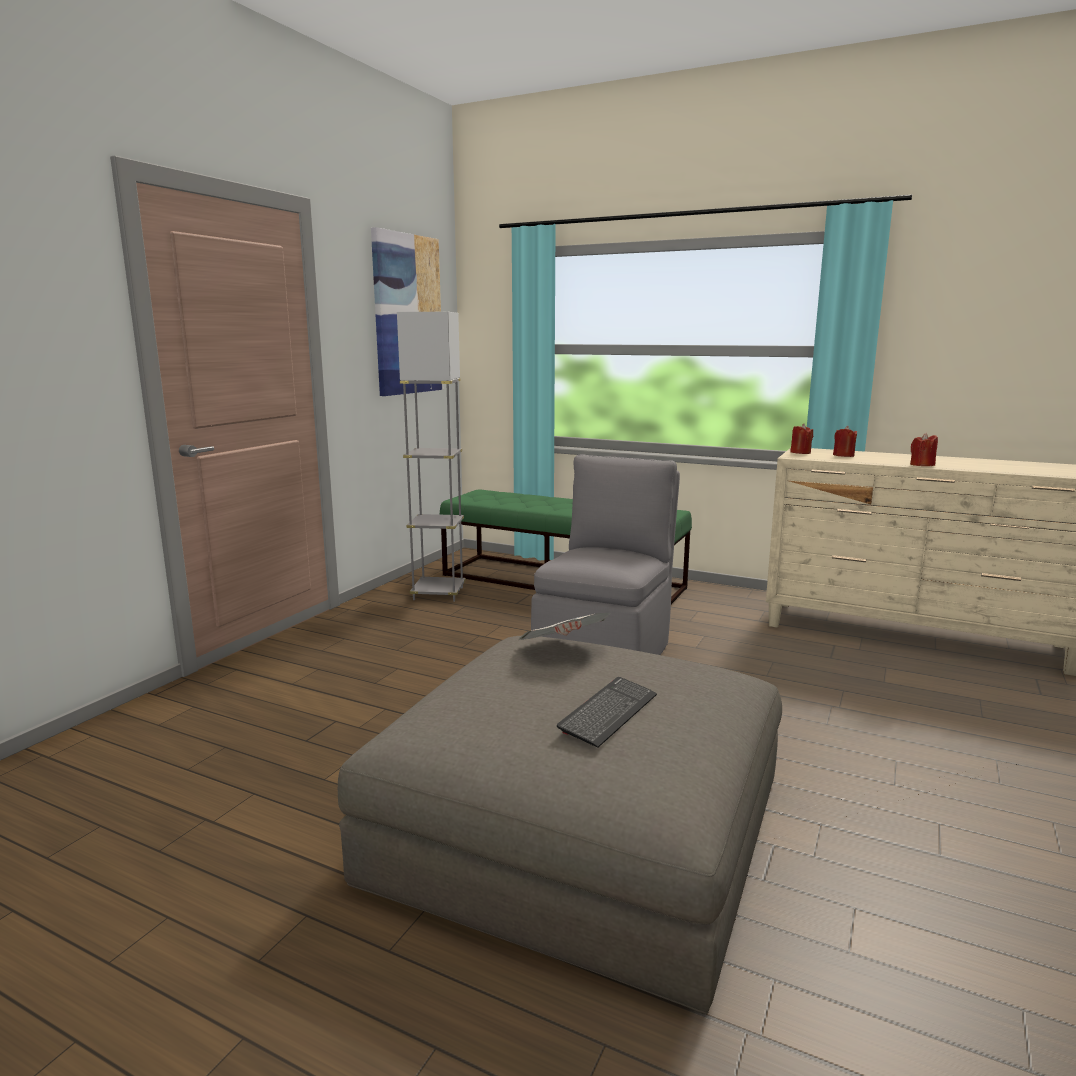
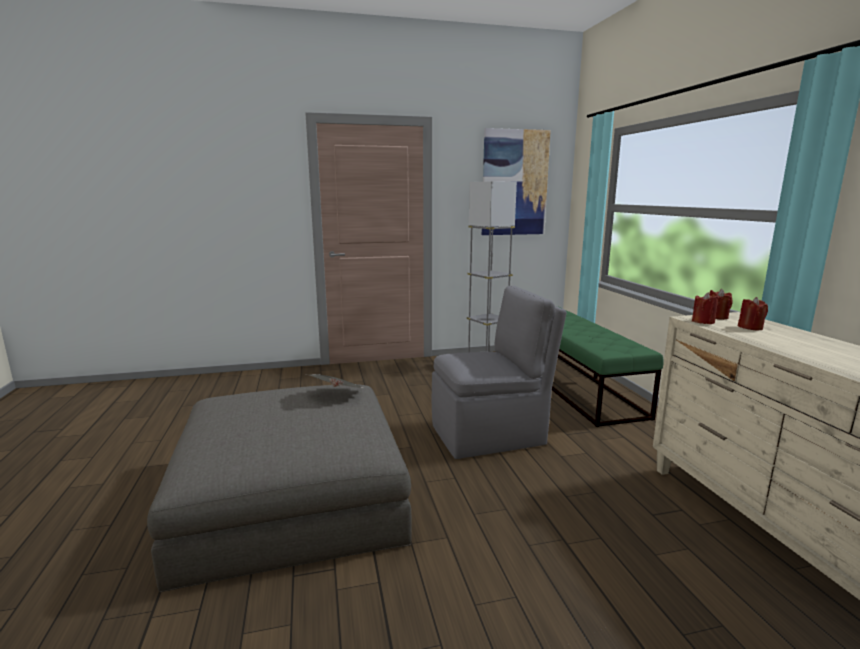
camera: 50 degrees right, 0 degrees up
keyboard [557,677,657,748] -> none
red candle [910,433,938,466] -> red candle moved to [692,292,719,324]

